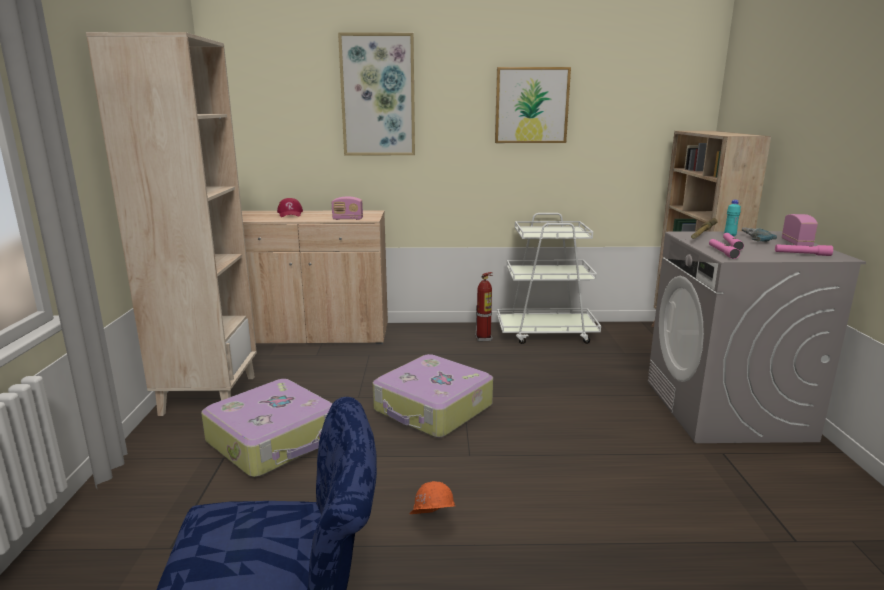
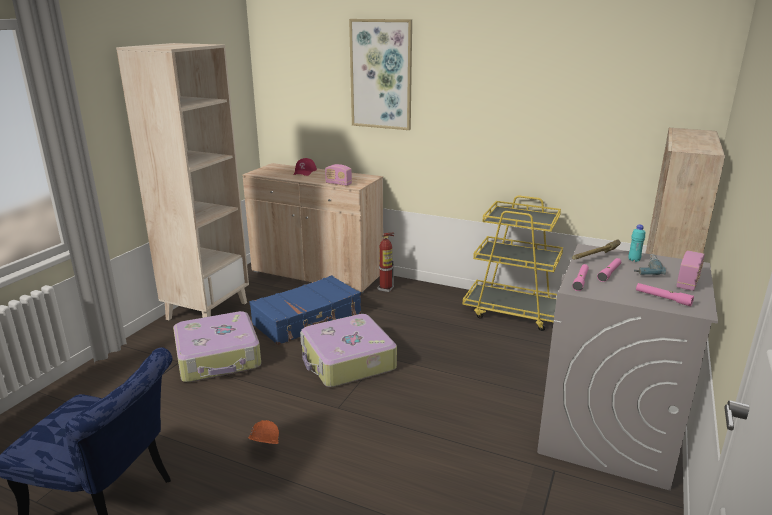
camera: 25 degrees right, 5 degrees up
fire extinguisher [475,272,493,342] -> fire extinguisher moved to [378,233,394,292]
picture [495,67,571,143] -> none
white cart [497,213,601,344] -> yellow cart [463,196,563,331]
none -> blue suitcase [250,275,361,345]

